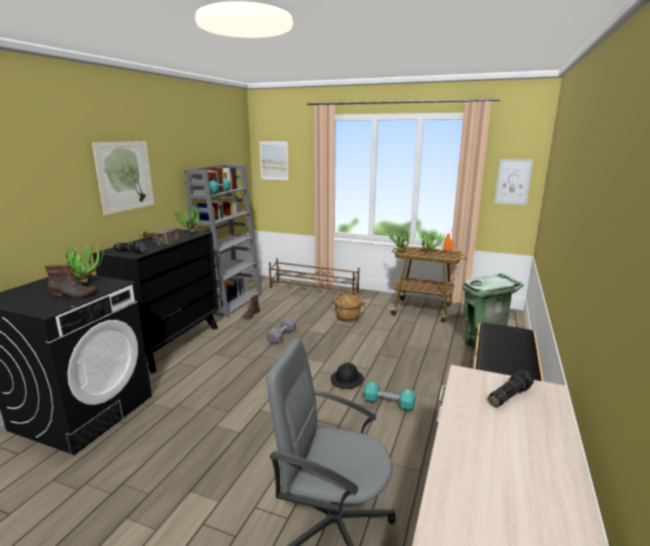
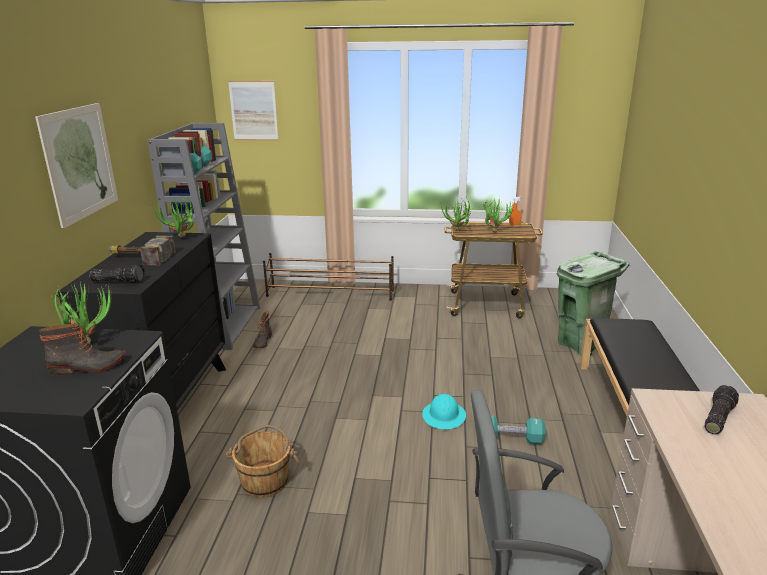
camera: 15 degrees left, 5 degrees up
grey dumbbell [267,317,296,344] -> none
brown bucket [331,291,366,322] -> brown bucket moved to [225,425,299,498]
black hard hat [331,363,364,389] -> turquoise hard hat [422,394,466,429]
picture [494,159,533,205] -> none

